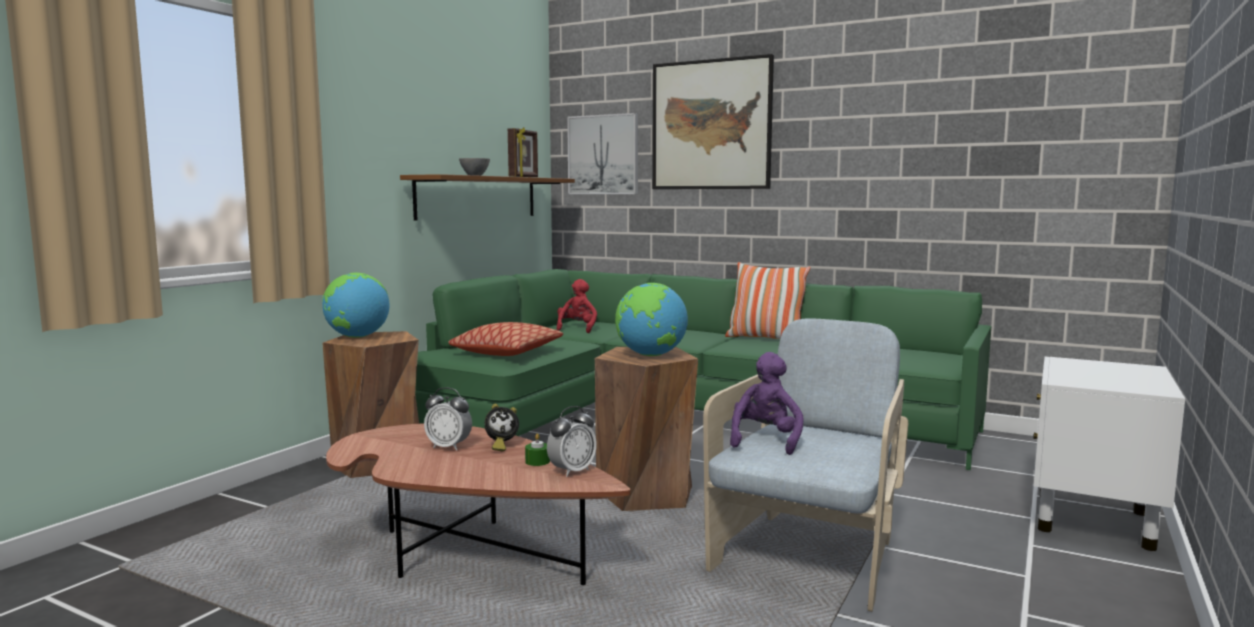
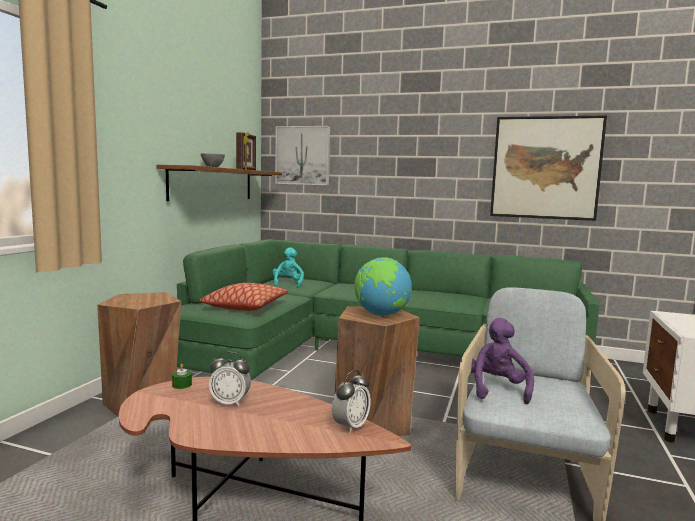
camera: 10 degrees left, 0 degrees up
globe [322,273,390,338] -> none
alarm clock [485,404,519,451] -> none
green candle [525,433,550,466] -> green candle moved to [172,364,192,389]
red plush toy [556,279,597,333] -> turquoise plush toy [272,247,304,288]
picture [652,54,774,189] -> picture moved to [490,115,607,221]
pillow [725,262,810,339] -> none

